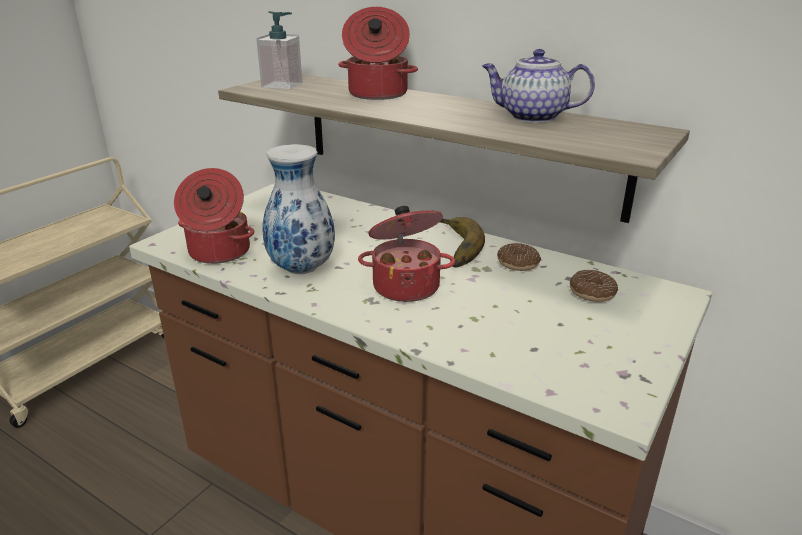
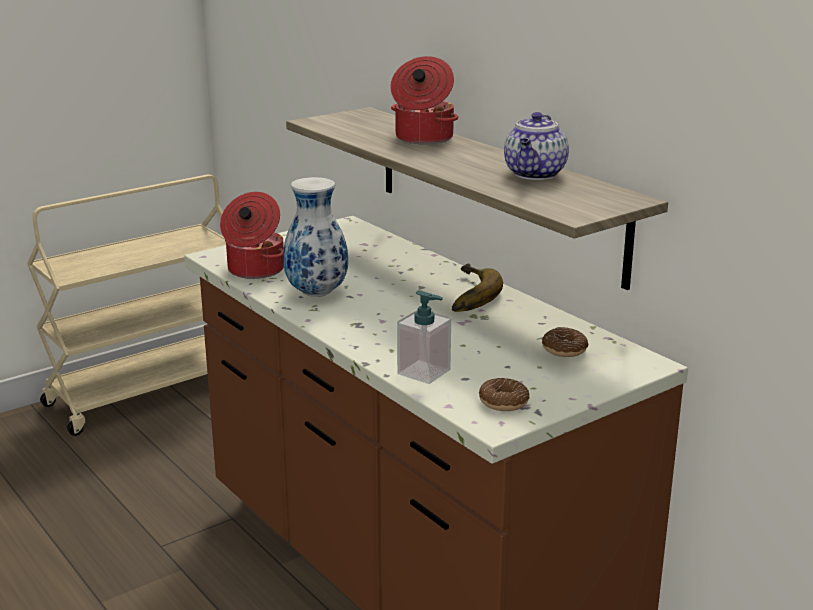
camera: 20 degrees right, 5 degrees down
soap dispenser [256,11,302,89] -> soap dispenser moved to [397,290,451,384]
cooking pot [358,206,455,302] -> none
teapot [482,49,595,123] -> teapot turned 105 degrees counterclockwise [504,112,569,180]
donut [497,243,541,271] -> donut moved to [479,378,529,411]

